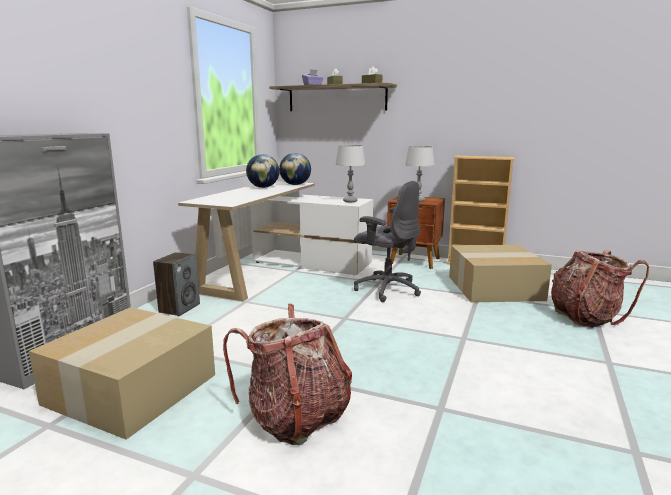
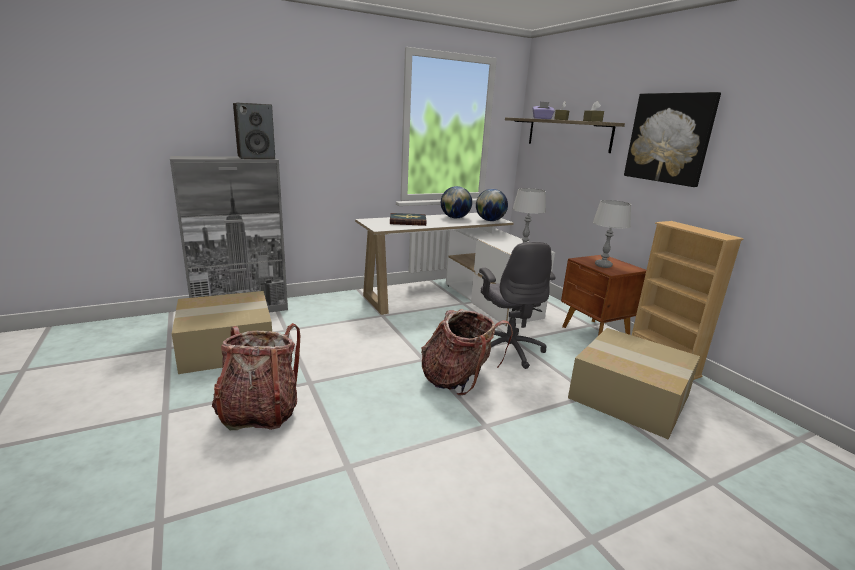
camera: 40 degrees right, 5 degrees up
speaker [153,252,200,316] -> speaker moved to [233,103,275,159]
backpack [551,250,649,328] -> backpack moved to [421,309,513,396]
none -> book [390,213,426,226]
none -> picture [624,92,721,187]

